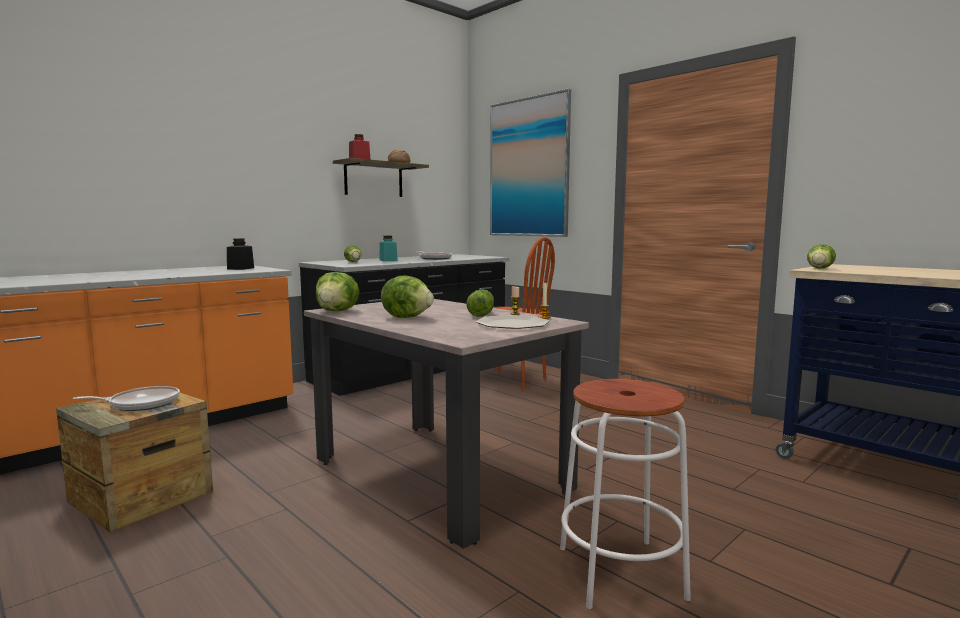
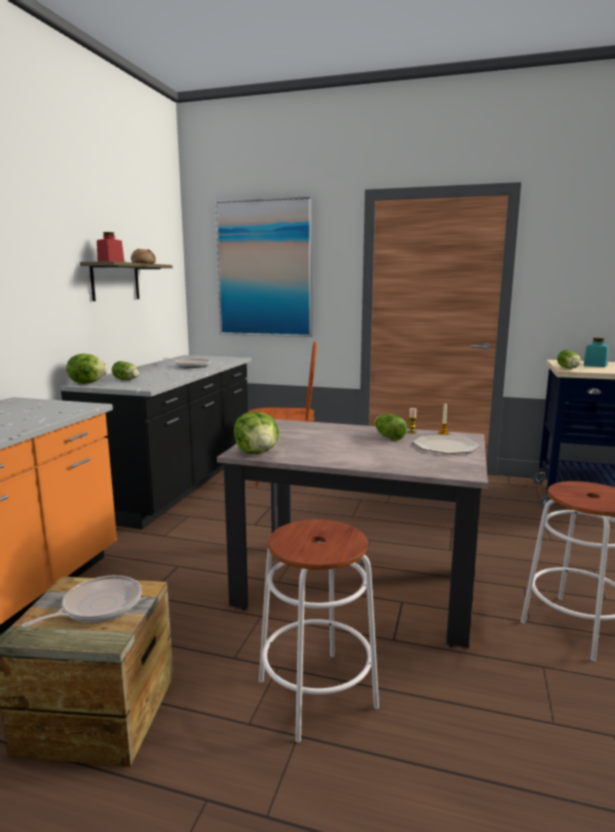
camera: 30 degrees left, 5 degrees up
black jar [227,238,254,270] -> none
turquoise jar [380,236,398,261] -> turquoise jar moved to [583,338,609,367]
lettuce [381,276,434,318] -> lettuce moved to [66,354,108,384]
none -> white stool [259,519,379,743]

